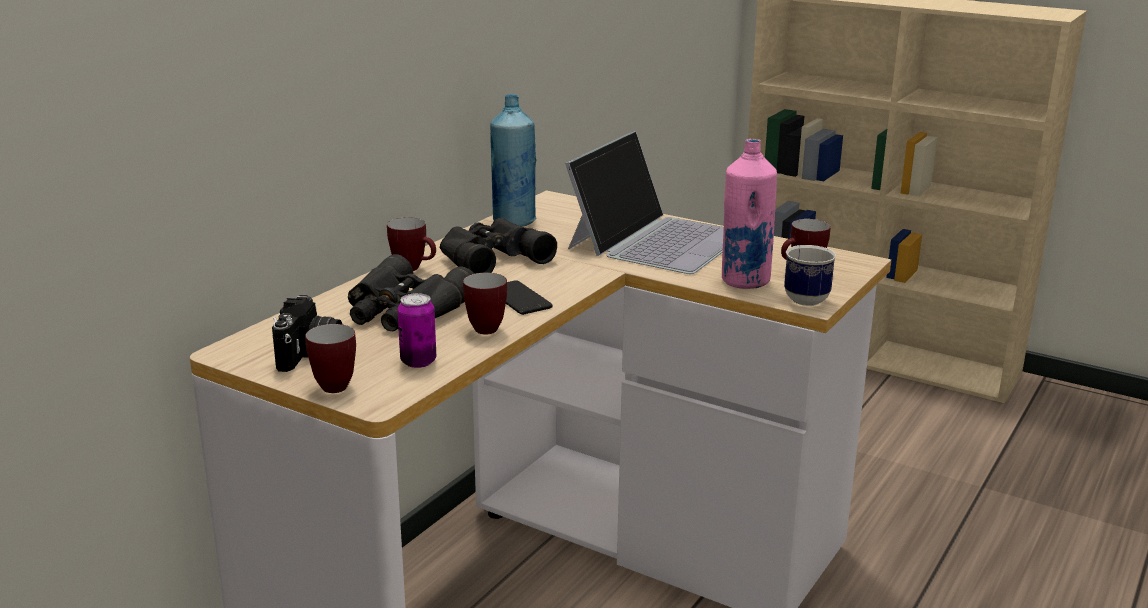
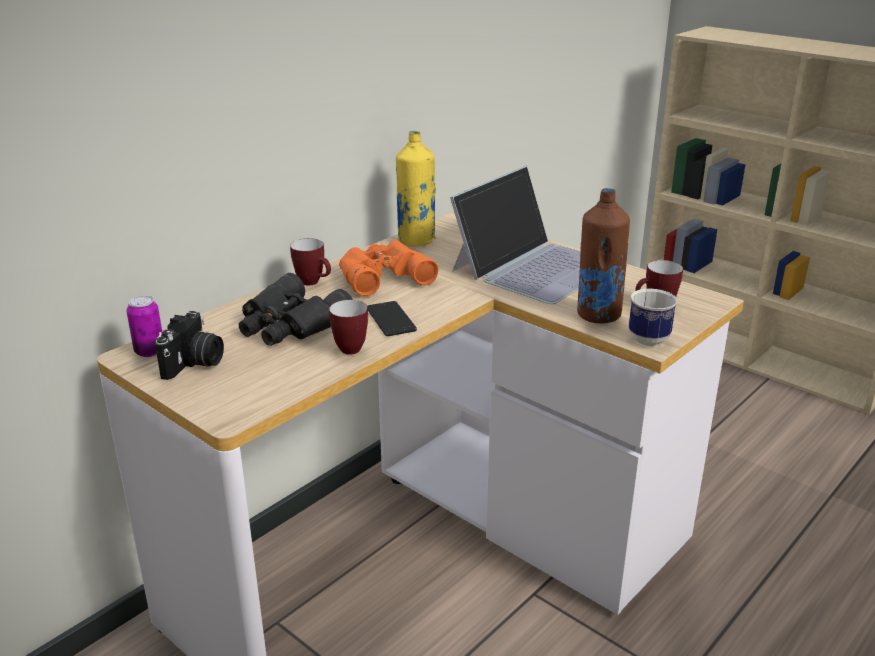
camera: 10 degrees right, 5 degrees up
mug [305,324,356,393] -> none
can [397,293,436,368] -> can moved to [126,296,163,357]
black binoculars [440,218,557,274] -> orange binoculars [339,240,438,296]
blue bottle [490,94,537,227] -> yellow bottle [396,131,436,247]
pink bottle [722,139,777,289] -> brown bottle [577,188,630,323]

